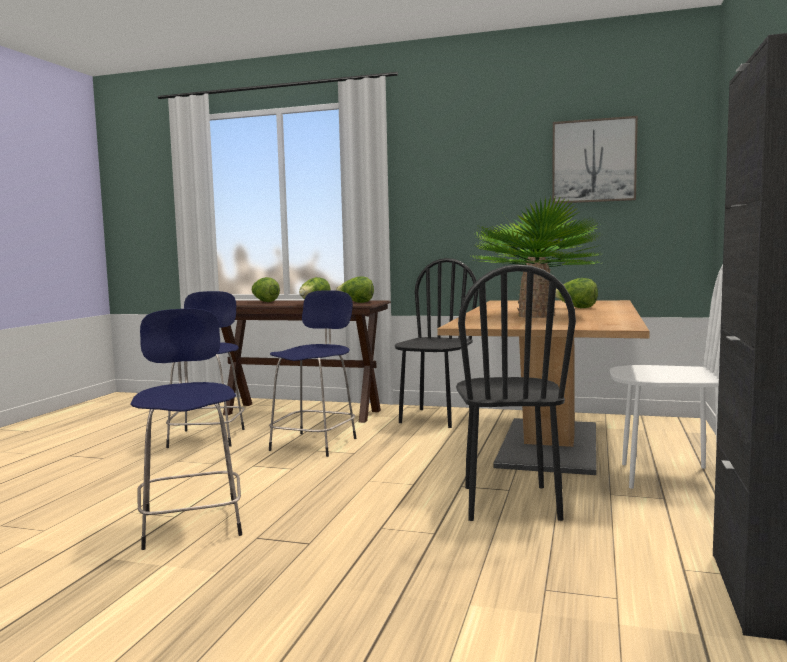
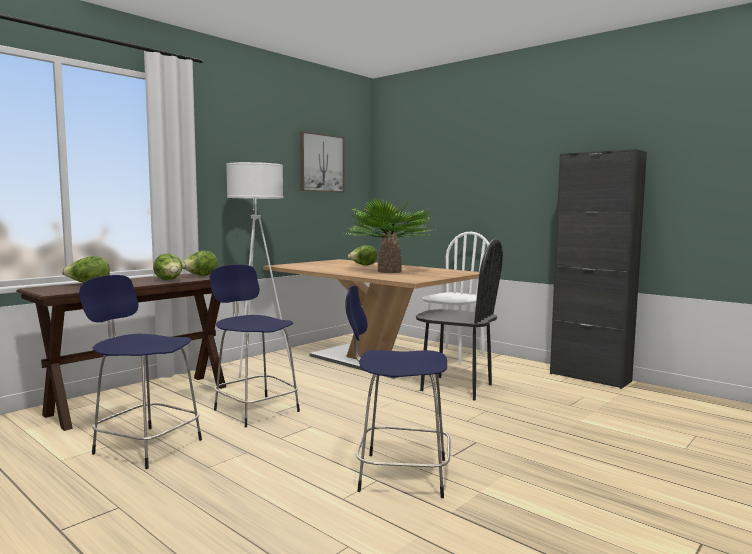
camera: 65 degrees left, 0 degrees up
black chair [395,258,478,428] -> white floor lamp [226,162,292,378]

